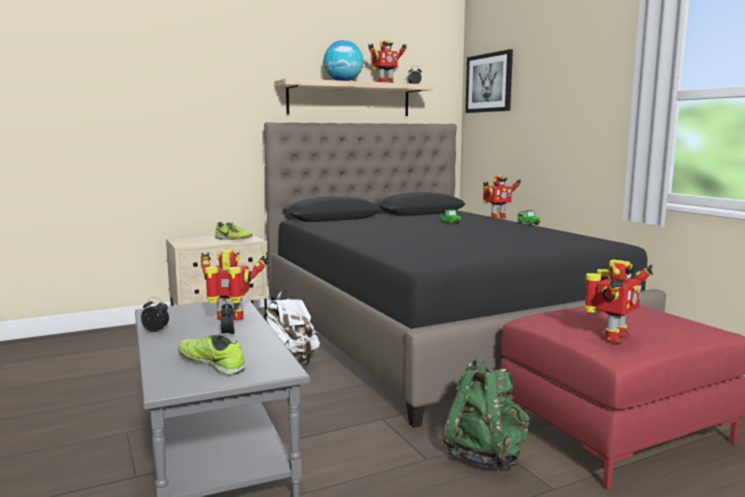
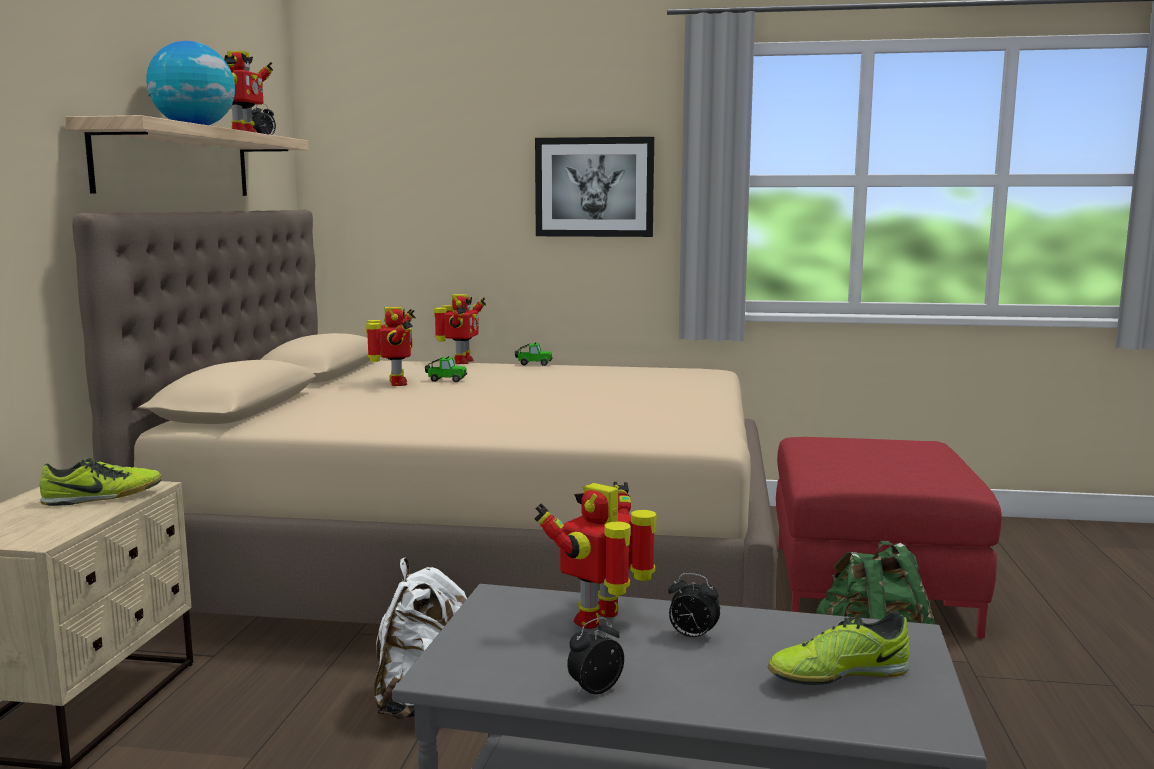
camera: 55 degrees left, 0 degrees up
black bed [264,122,666,428] -> beige bed [72,210,777,624]
picture [465,49,513,113] -> picture moved to [535,137,654,237]
toy robot [584,259,653,343] -> toy robot moved to [366,307,416,386]

